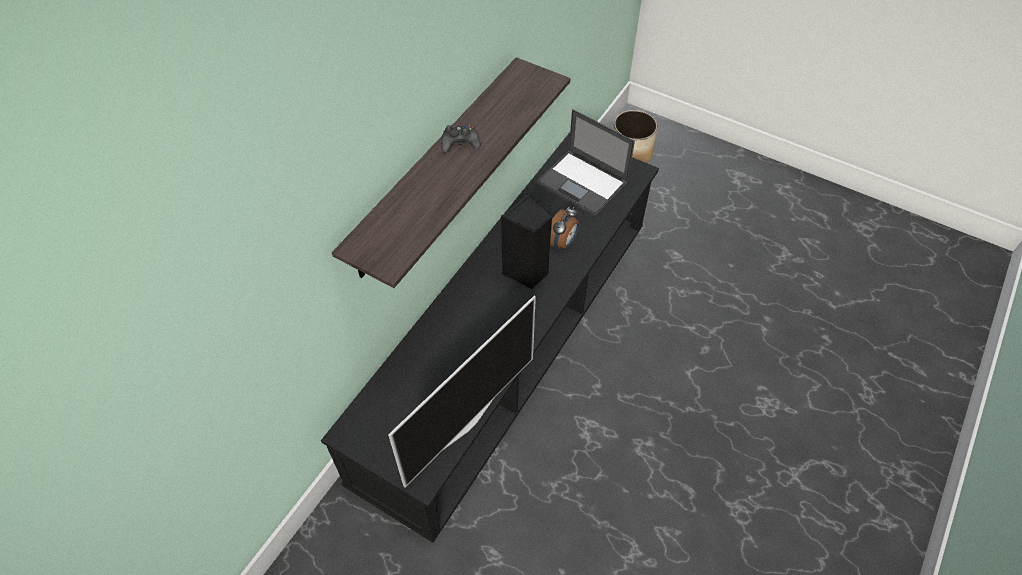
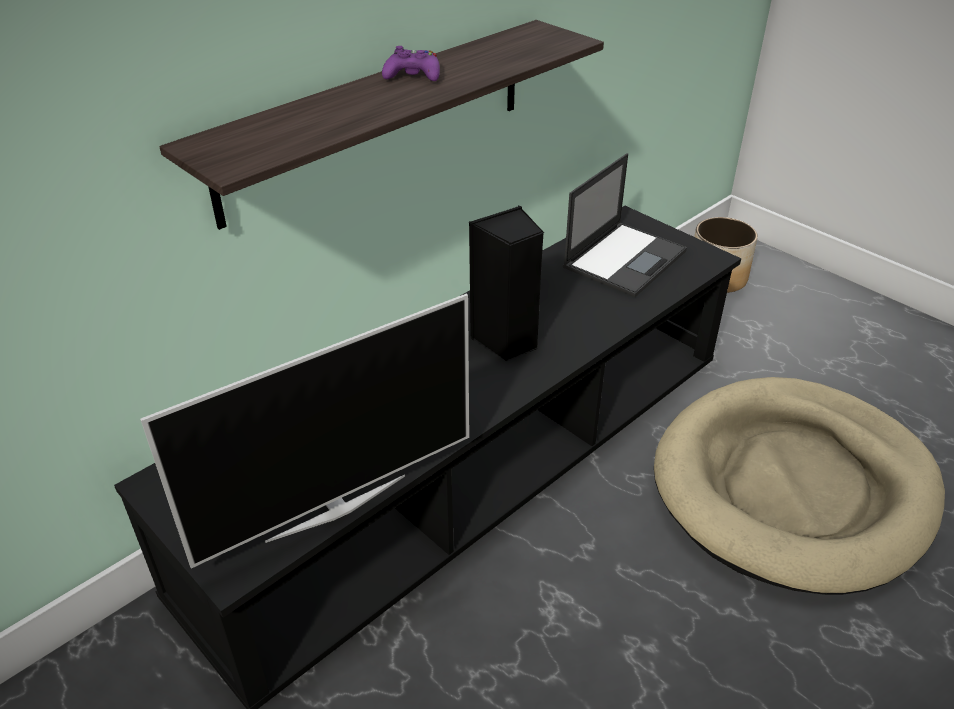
camera: 15 degrees right, 15 degrees down
black game controller [441,124,480,153] -> purple game controller [382,46,440,81]
laptop [537,109,635,217] -> laptop turned 105 degrees counterclockwise [563,153,687,297]
alarm clock [550,207,579,250] -> none
none -> beige dog bed [654,377,945,595]

